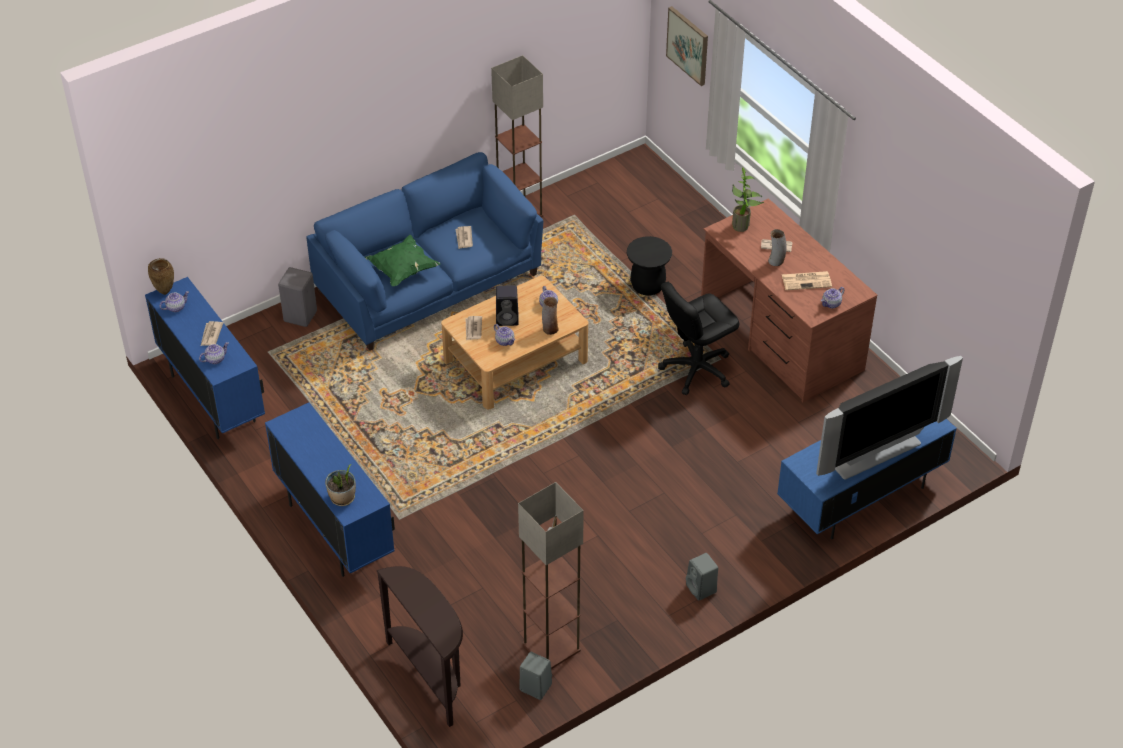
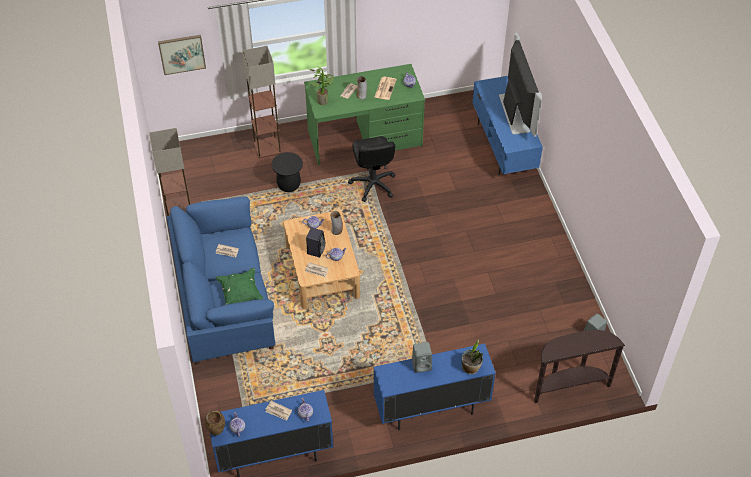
camera: 70 degrees left, 5 degrees up
grey stool [278,267,317,327] -> none
floor lamp [518,482,584,669] -> floor lamp moved to [242,46,281,159]
grey speaker [686,553,718,601] -> grey speaker moved to [412,342,432,373]
brown desk [701,198,877,403] -> green desk [304,64,425,165]

